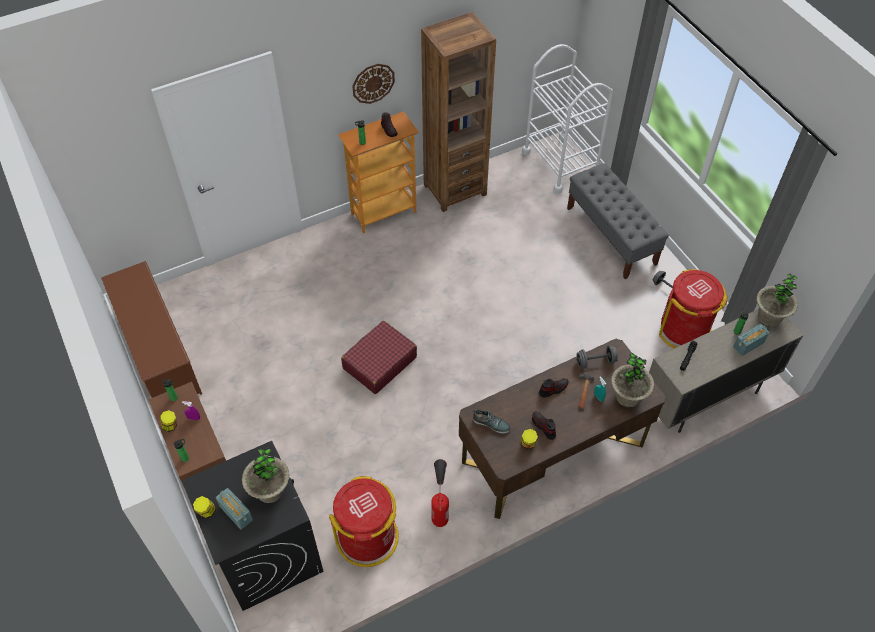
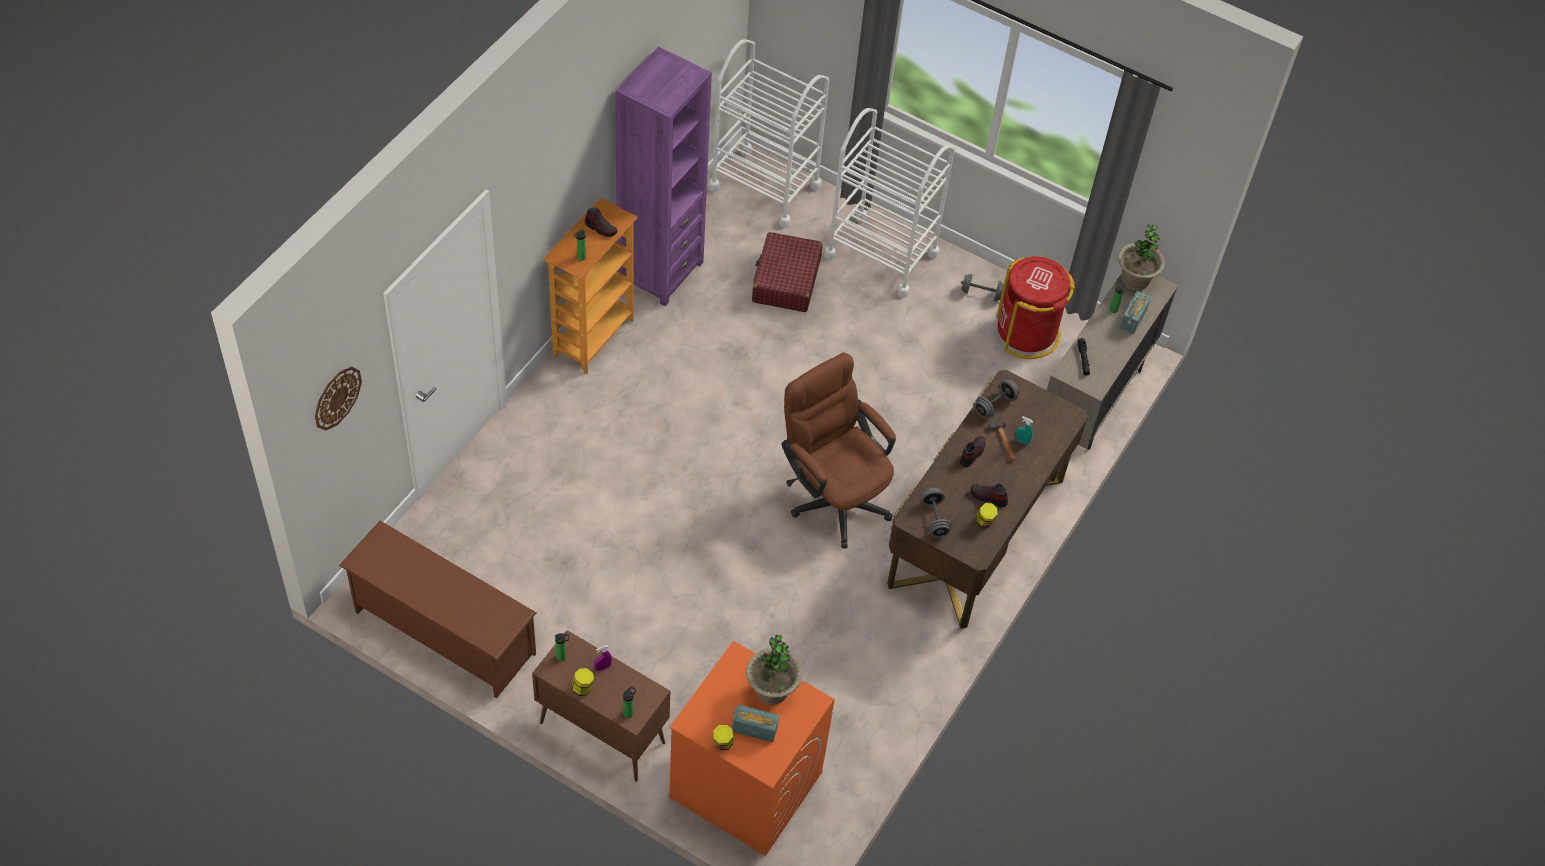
camera: 35 degrees left, 0 degrees up
black washing machine [182,441,323,611] -> orange washing machine [669,641,835,856]
red trash can [329,476,399,567] -> none
red suitcase [341,321,417,394] -> red suitcase moved to [752,232,823,312]
wall clock [352,64,395,104] -> wall clock moved to [315,367,362,431]
brown bookcase [421,12,496,212] -> purple bookcase [615,47,712,306]
fire extinguisher [431,459,449,527] -> none
shoe [473,409,511,434] -> grey dumbbell [921,488,952,537]
grey bench [567,163,669,279] -> white cart [824,108,955,298]
potted plant [611,353,654,407] -> none
none -> brown office chair [781,352,896,549]

